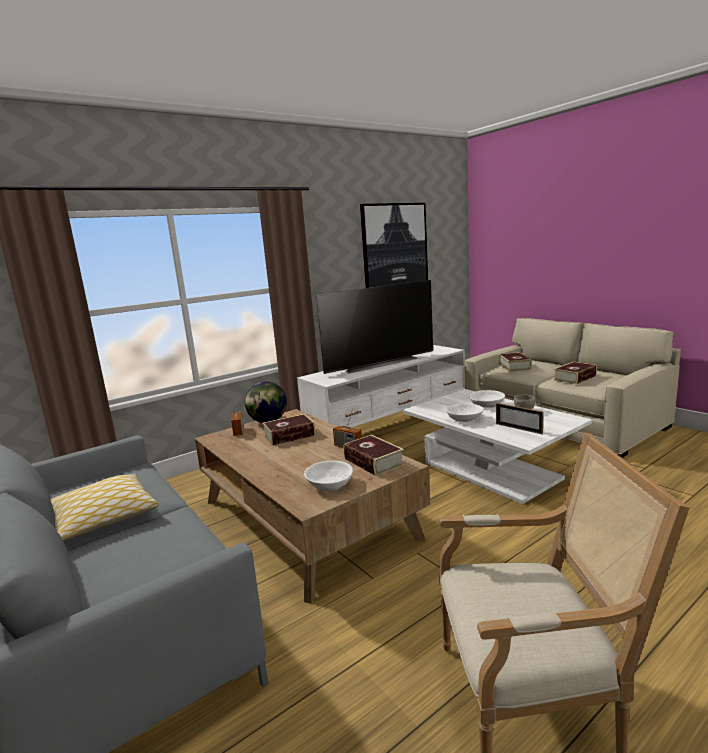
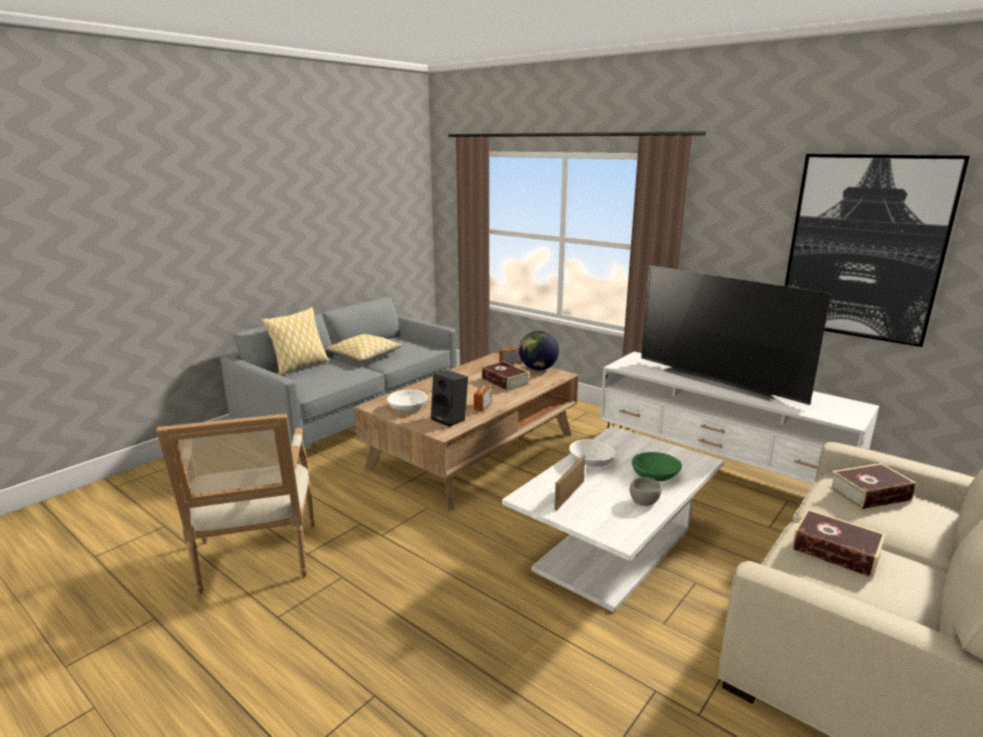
camera: 75 degrees right, 5 degrees up
book [343,435,405,476] -> black speaker [431,370,468,427]
white bowl [469,390,505,407] -> green bowl [632,452,682,481]
none -> pillow [261,307,329,376]

